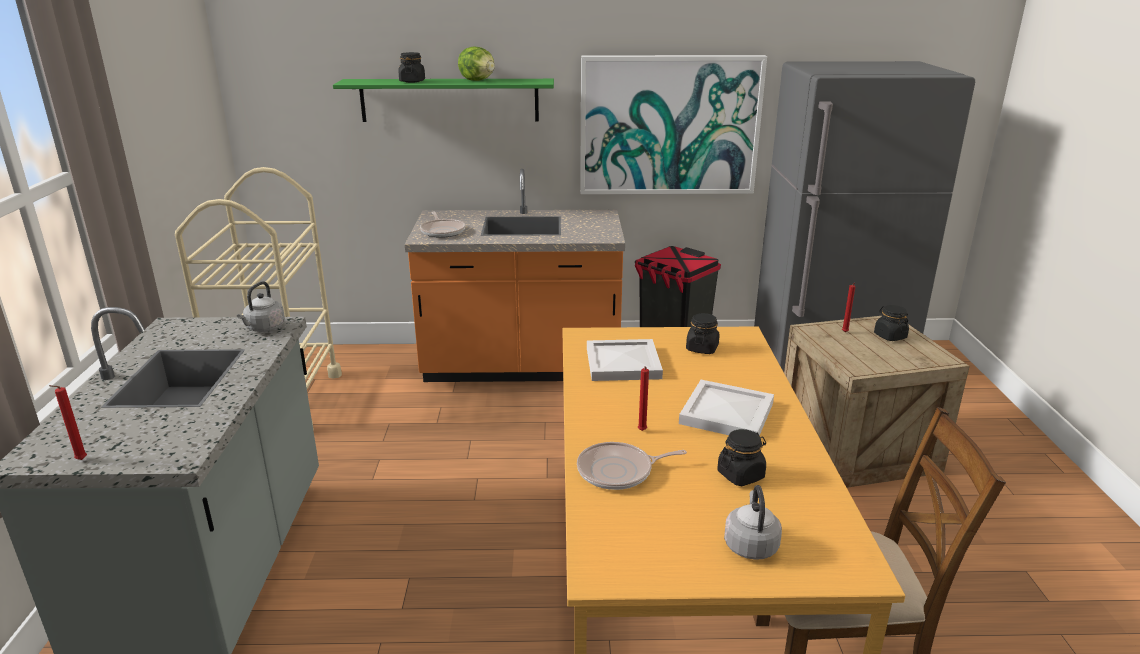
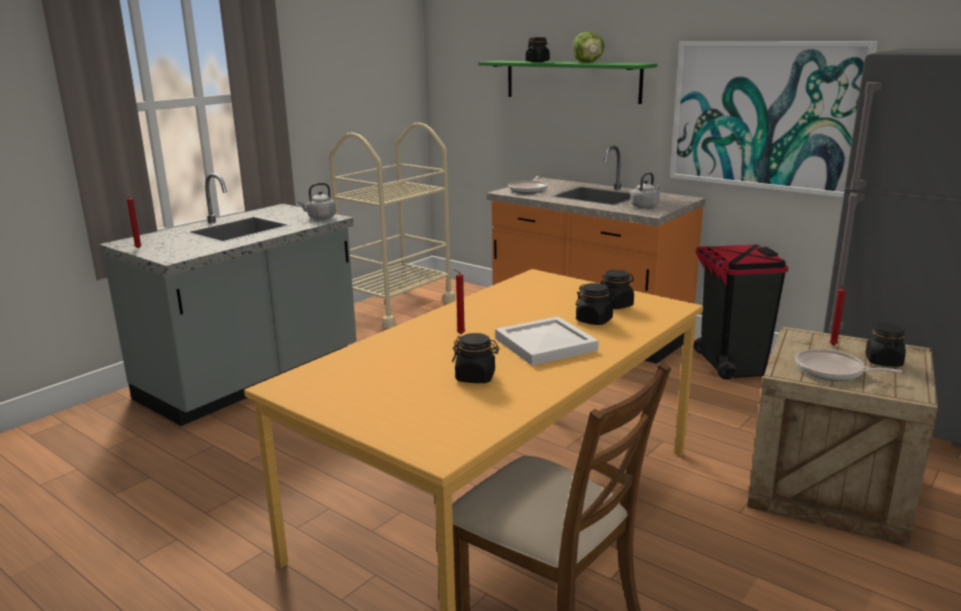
camera: 40 degrees right, 5 degrees down
frying pan [577,442,687,490] -> frying pan moved to [796,349,902,381]
white tray [587,339,663,381] -> none
grey kettle [724,485,782,560] -> grey kettle moved to [630,172,660,209]
none -> black jar [576,283,615,325]

